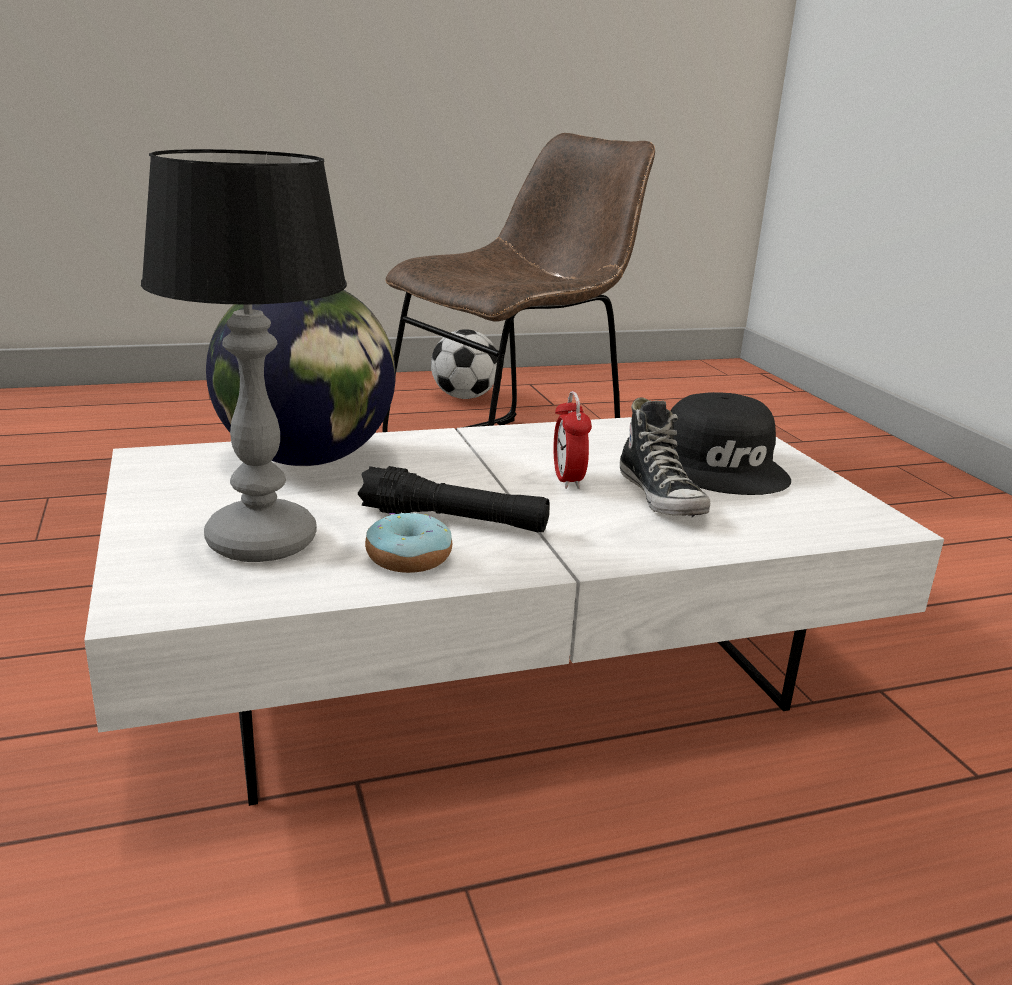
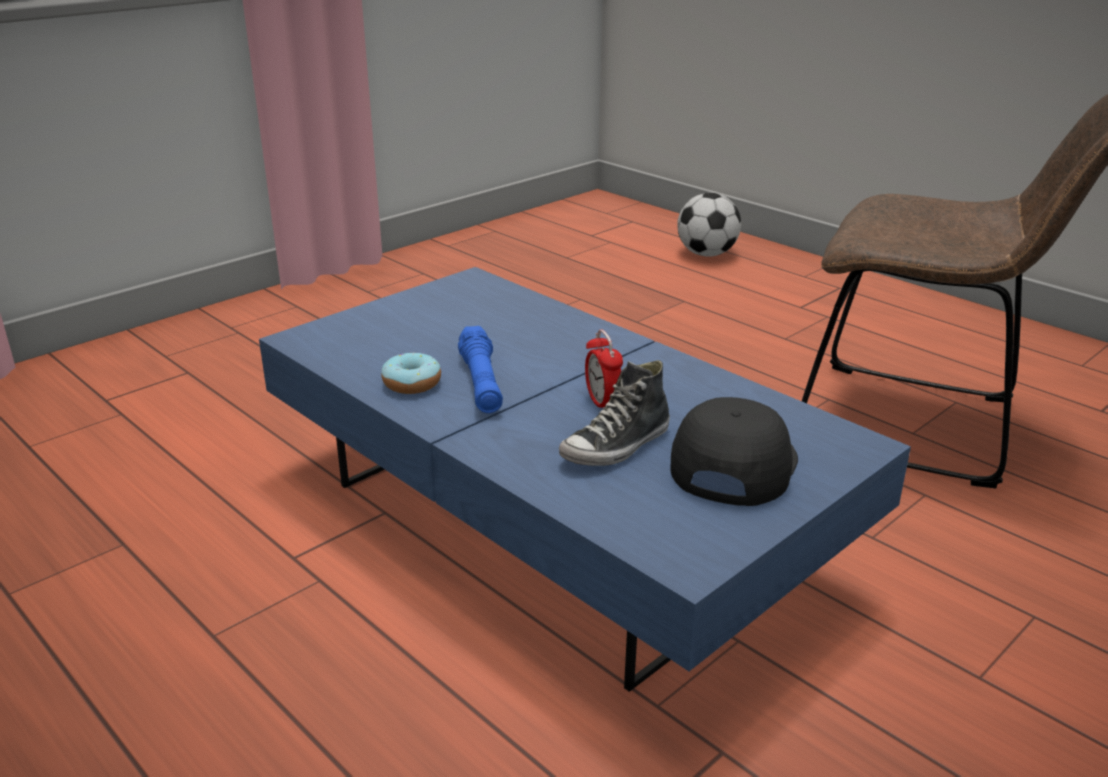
camera: 65 degrees right, 5 degrees up
white coffee table [84,417,944,806] -> blue coffee table [259,267,911,692]
table lamp [141,149,347,562] -> none
globe [206,290,396,466] -> none
black flashlight [358,466,550,533] -> blue flashlight [458,326,503,413]
football [431,329,498,399] -> football moved to [677,193,741,257]
alarm clock [553,391,592,489] -> alarm clock turned 75 degrees counterclockwise [585,329,623,409]
black cap [670,392,791,495] -> black cap turned 150 degrees clockwise [670,397,798,506]

